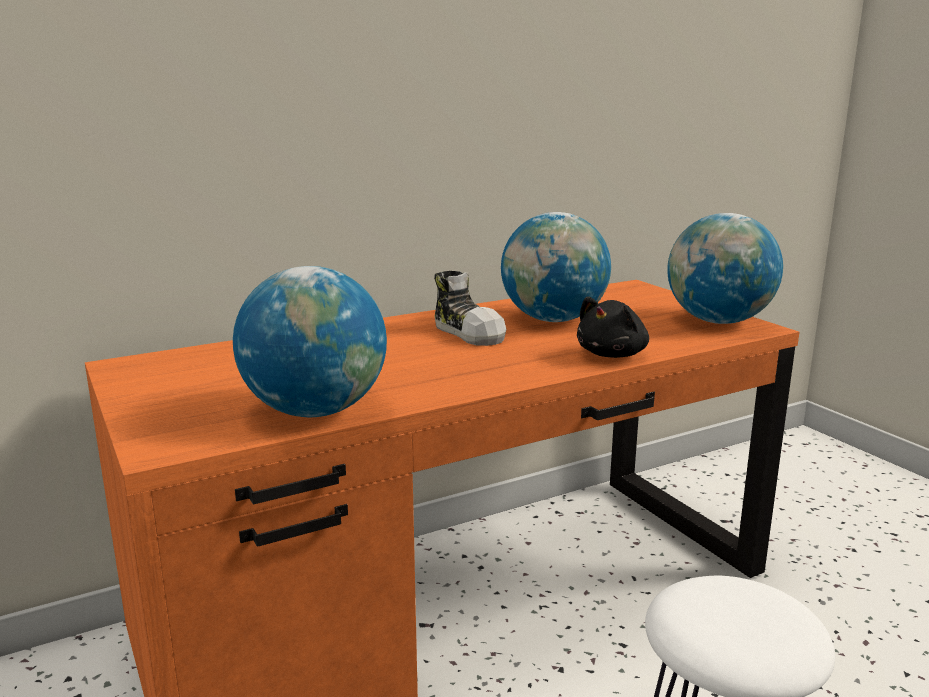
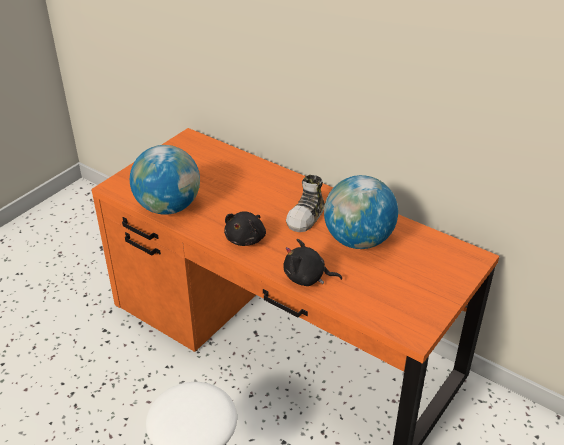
camera: 65 degrees right, 20 degrees up
globe [667,213,783,324] -> none
none -> black plush toy [224,211,266,246]

